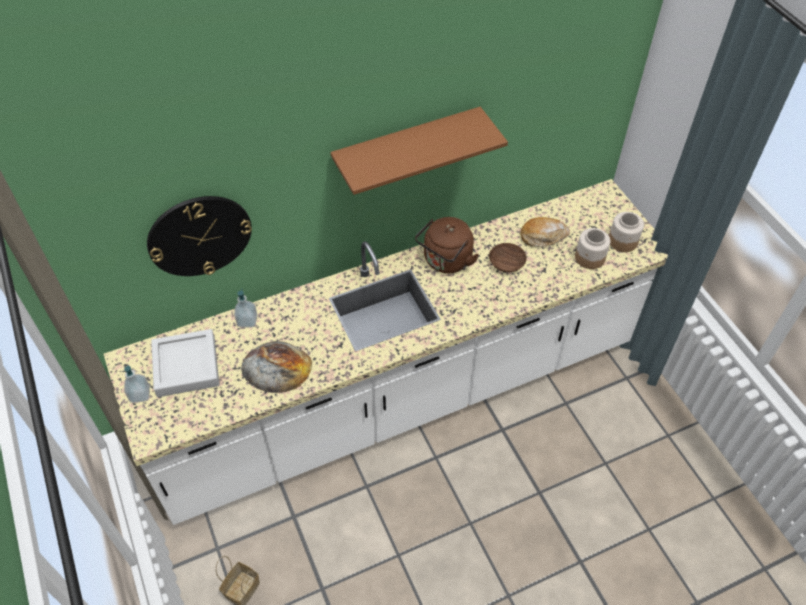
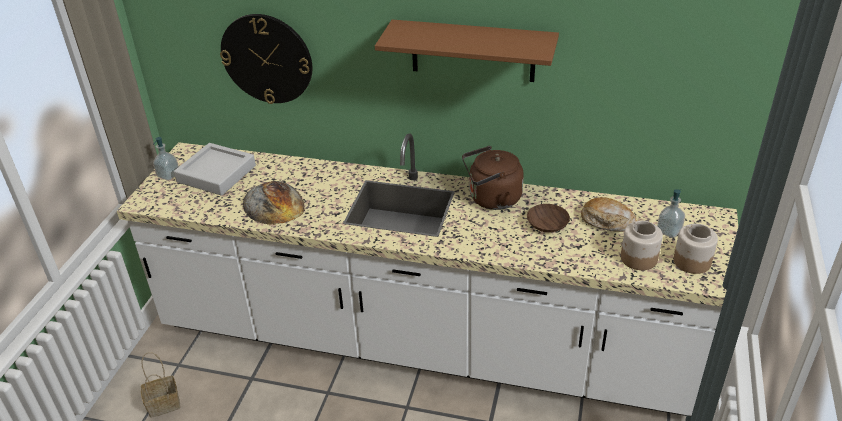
camera: 40 degrees right, 15 degrees down
soap dispenser [234,288,258,328] -> soap dispenser moved to [657,189,685,238]

